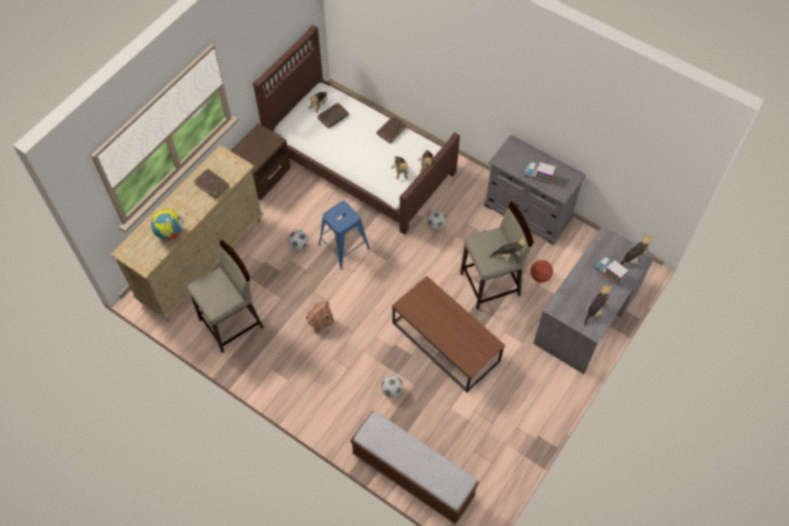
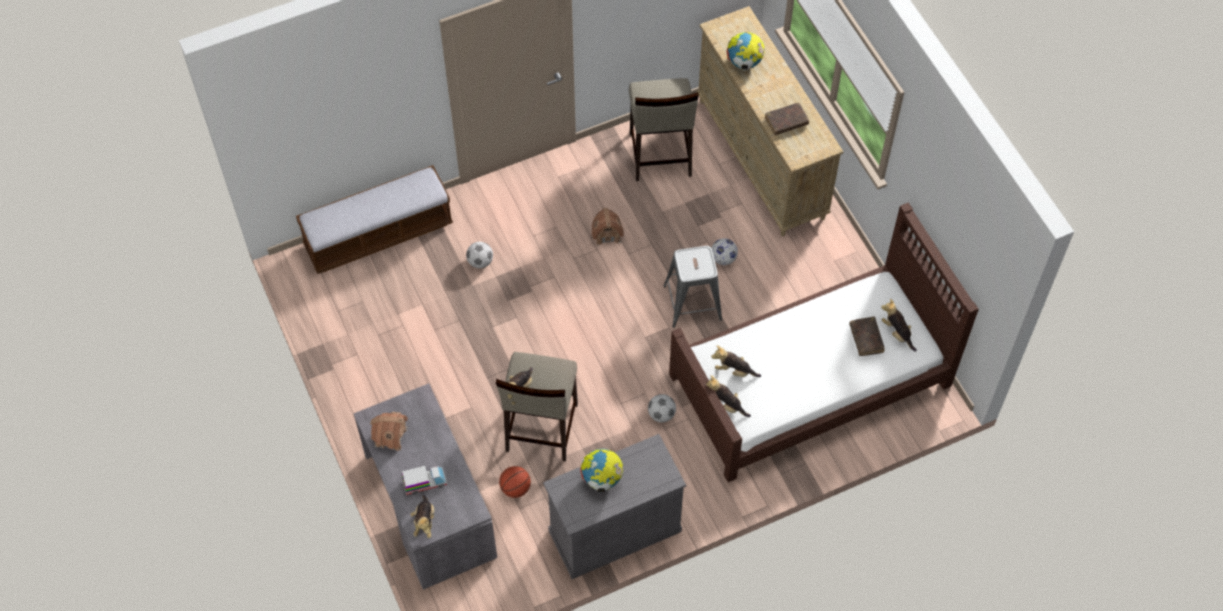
camera: 120 degrees right, 0 degrees up
brown nightstand [230,123,291,200] -> none
blue stool [318,201,370,269] -> grey stool [663,246,722,328]
brown book [377,116,407,143] -> none
brown coffee table [392,276,505,392] -> none
toy truck [524,162,556,183] -> globe [580,449,623,492]
plush toy [584,285,612,326] -> toy house [370,412,408,453]

